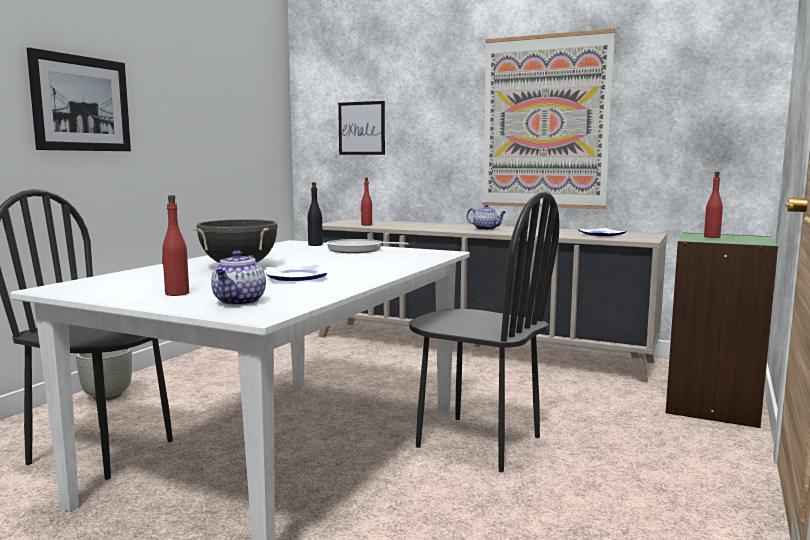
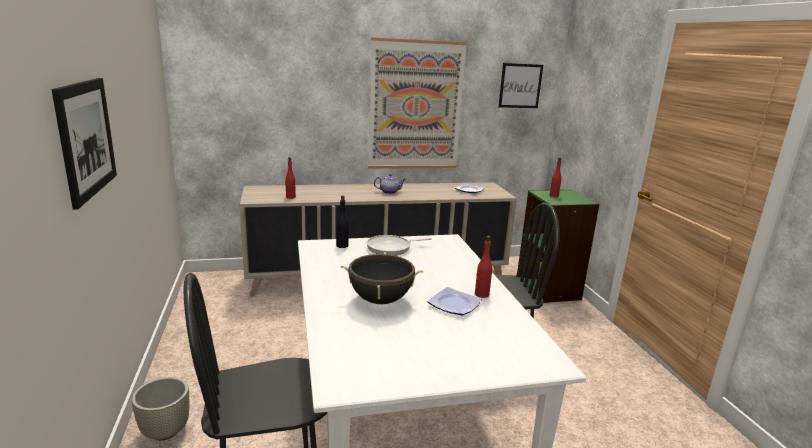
camera: 40 degrees left, 10 degrees up
red bottle [162,195,189,296] -> red bottle moved to [475,236,492,298]
teapot [211,250,266,306] -> none
picture [338,101,385,155] -> picture moved to [498,63,543,108]

